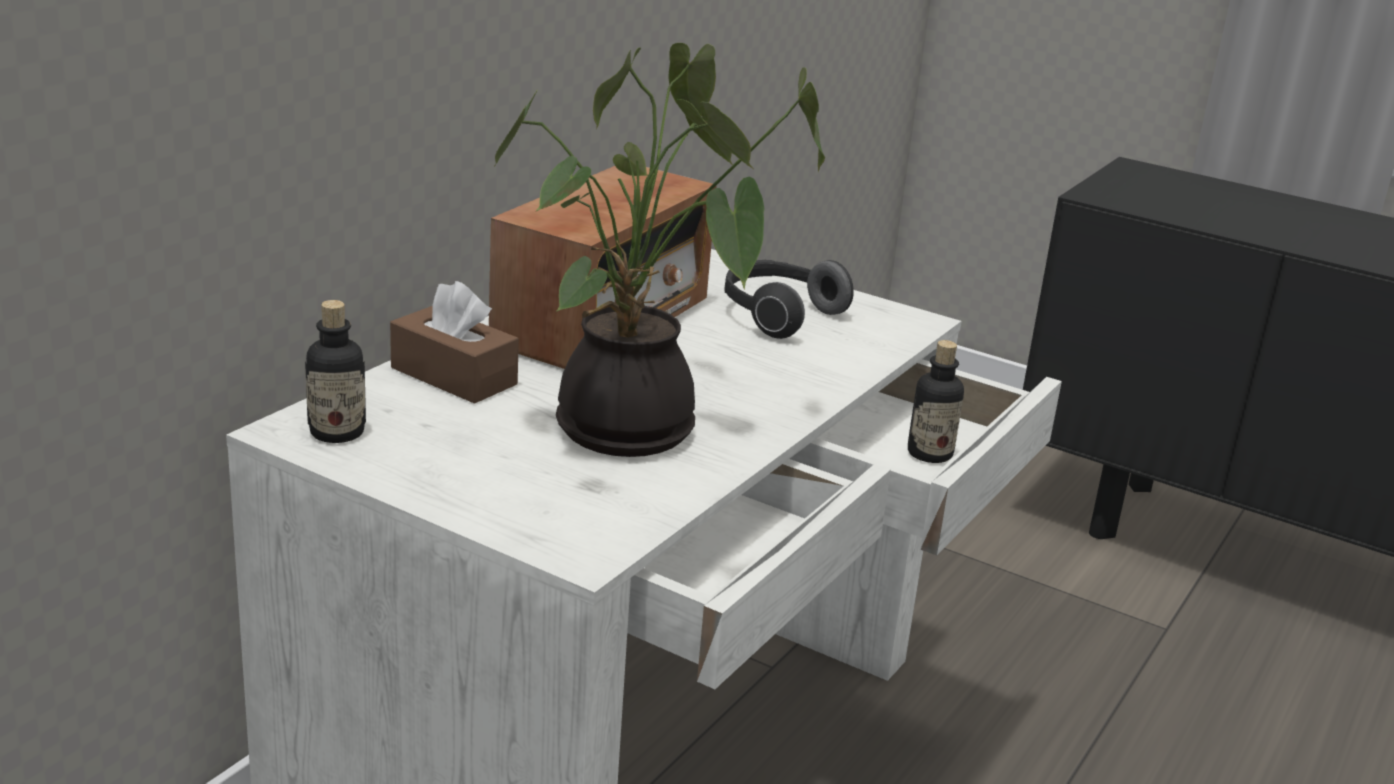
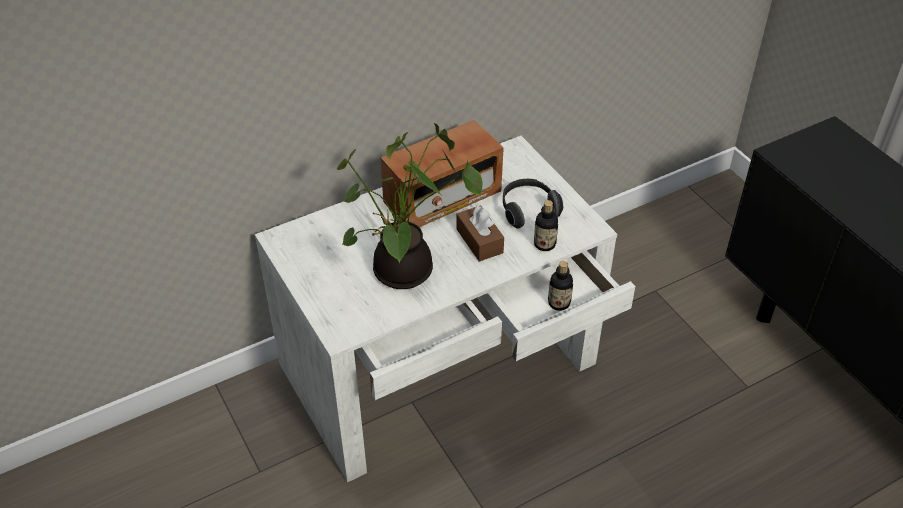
camera: 30 degrees right, 20 degrees up
bottle [305,300,366,443] -> bottle moved to [534,200,558,251]
brown tissue box [390,281,519,404] -> brown tissue box moved to [457,205,504,262]

